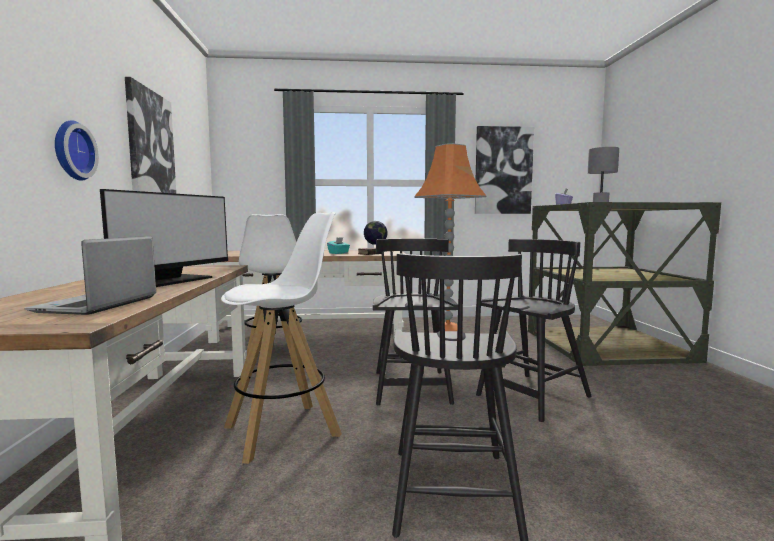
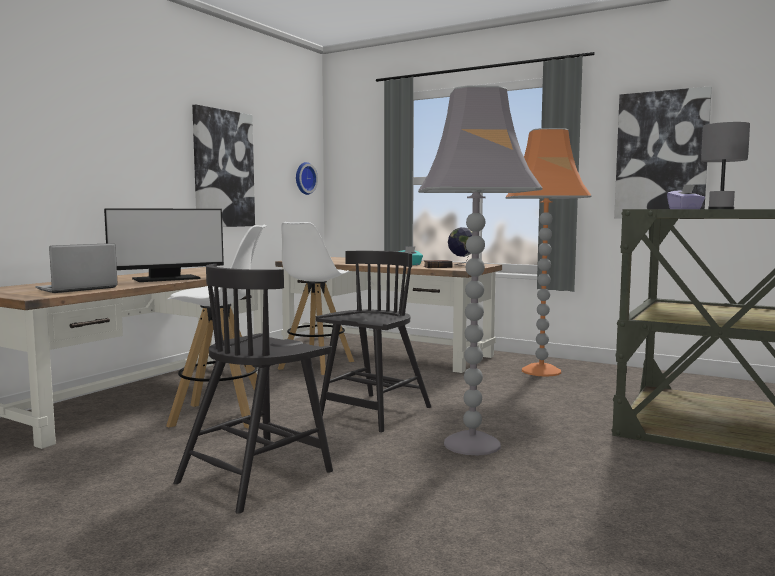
camera: 35 degrees right, 0 degrees up
wall clock [55,120,99,181] -> wall clock moved to [296,162,318,195]
black chair [476,239,592,422] -> grey floor lamp [418,85,542,455]

